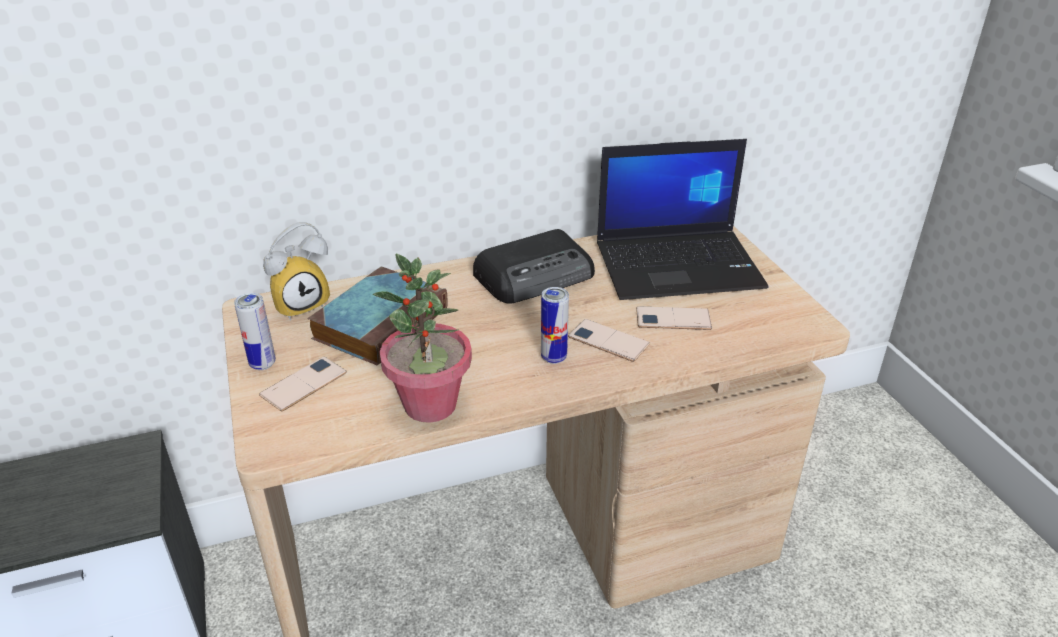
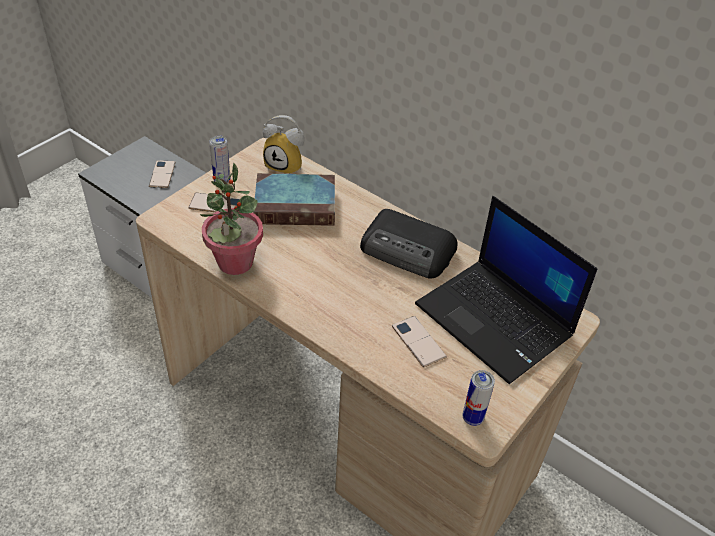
camera: 55 degrees right, 10 degrees up
can [541,287,569,364] -> can moved to [462,370,495,426]
phone [568,319,650,362] -> phone moved to [149,160,175,188]

